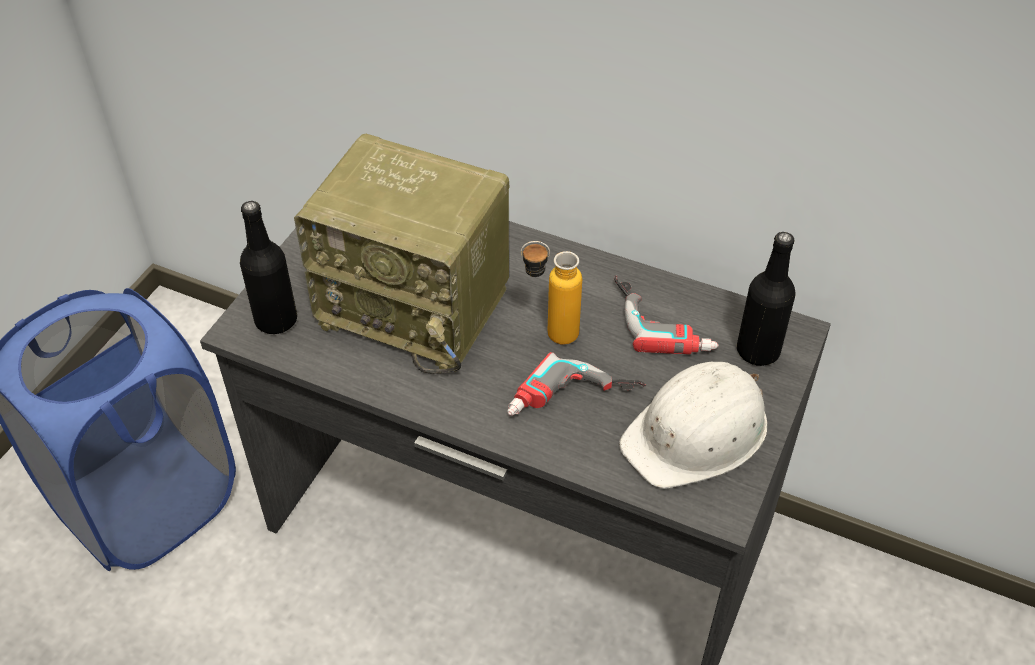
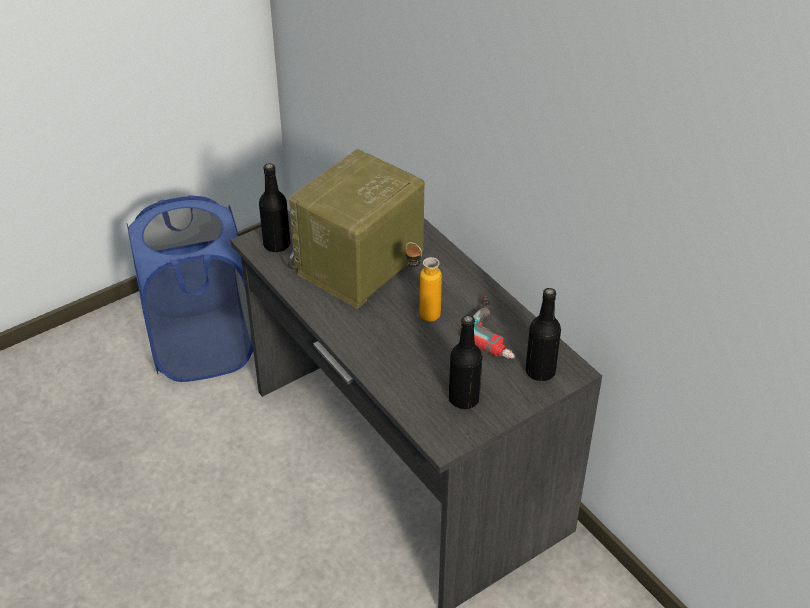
camera: 30 degrees right, 5 degrees down
radio [294,134,510,374] -> radio turned 75 degrees clockwise [288,149,425,309]
power drill [507,352,646,416] -> none
white hard hat [619,362,767,489] -> black bottle [449,315,482,409]

